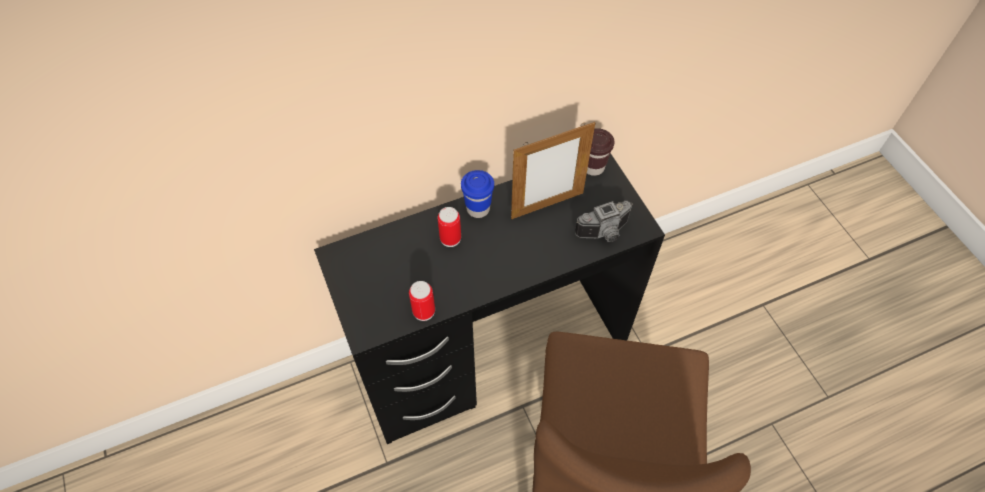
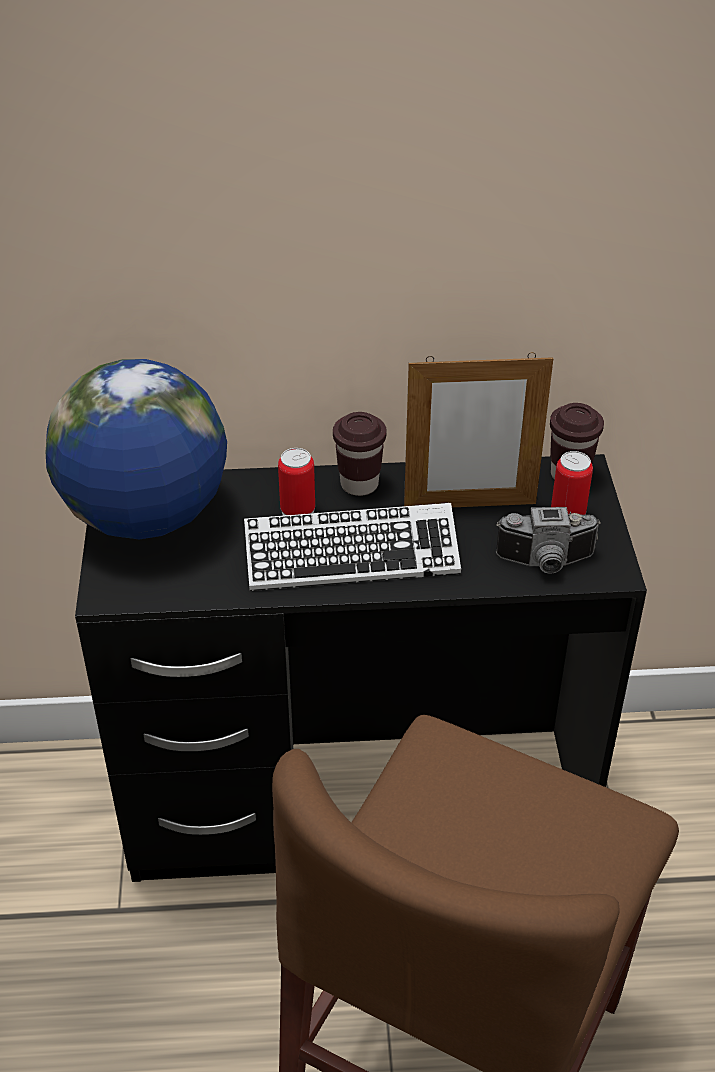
camera: 20 degrees right, 15 degrees down
can [409,281,435,321] -> can moved to [551,451,593,515]
blue cup [461,170,494,218] -> brown cup [333,412,387,496]
none -> globe [46,359,227,540]
none -> keyboard [244,503,461,591]

